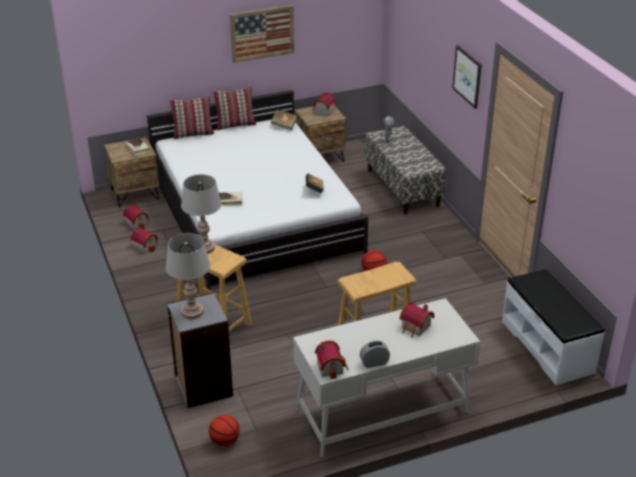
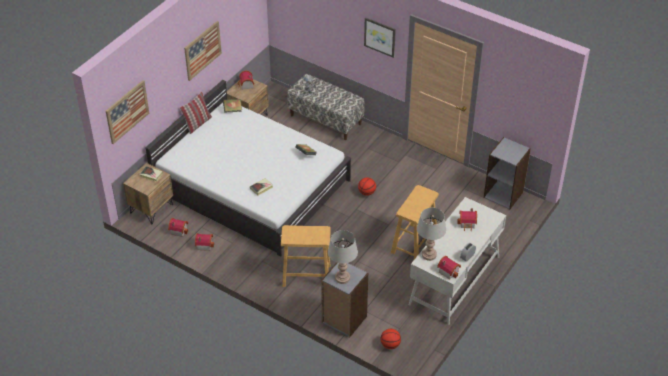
camera: 35 degrees left, 10 degrees up
pillow [170,96,214,139] -> none
grey table lamp [181,174,222,254] -> grey table lamp moved to [417,208,446,261]
white bench [502,269,605,385] -> grey bookcase [484,137,531,209]
none -> picture [106,80,149,144]

